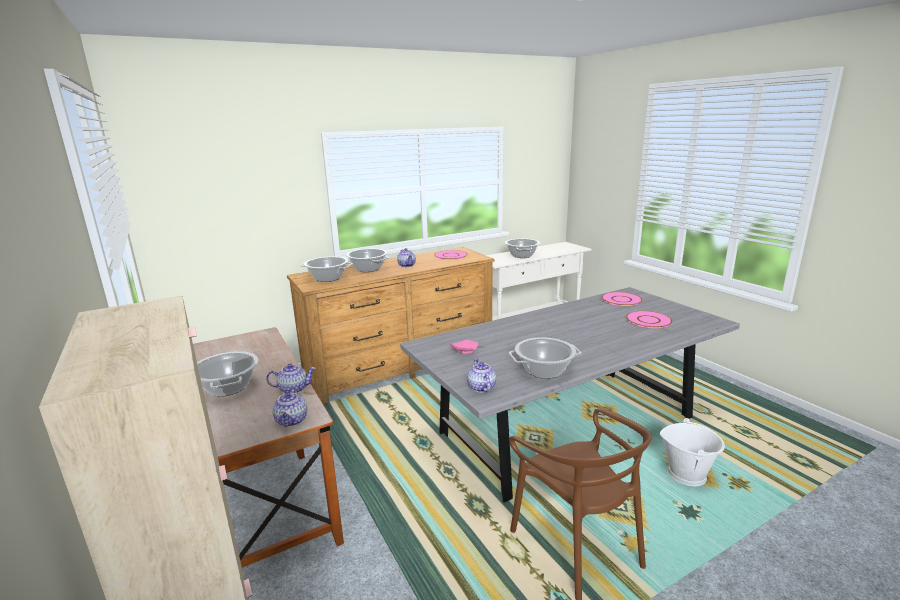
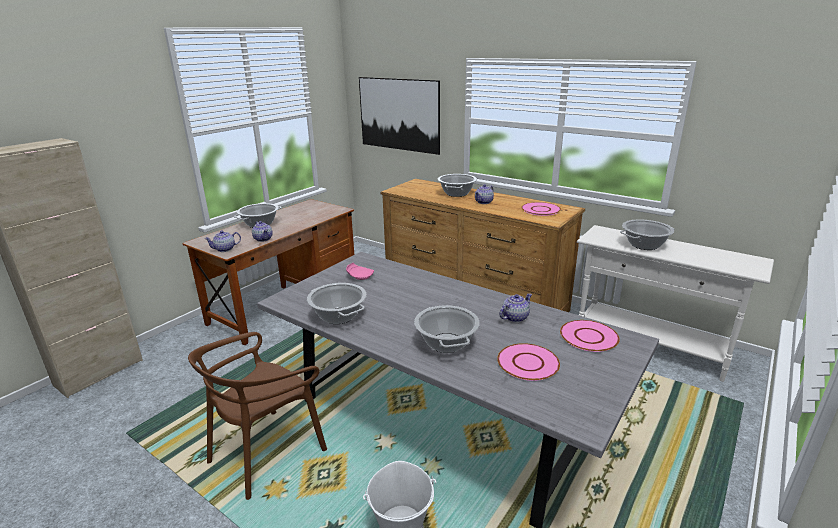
camera: 65 degrees right, 5 degrees up
cooking pot [300,256,353,282] -> cooking pot moved to [414,305,480,353]
teapot [467,358,496,392] -> teapot moved to [499,293,532,322]
none -> picture [359,77,440,155]

